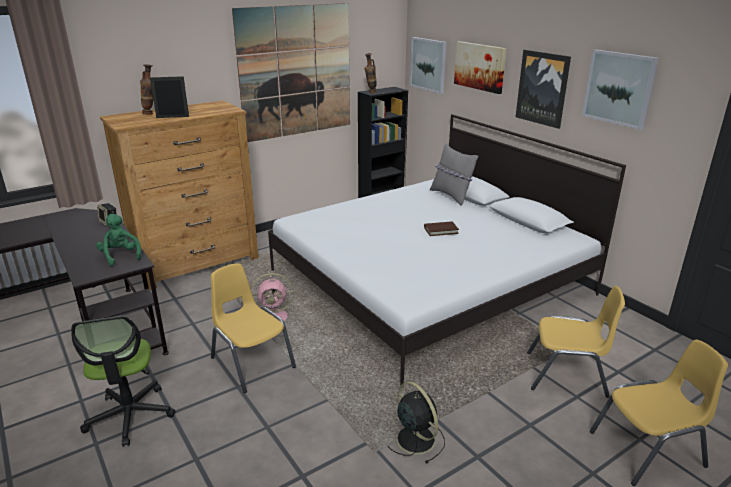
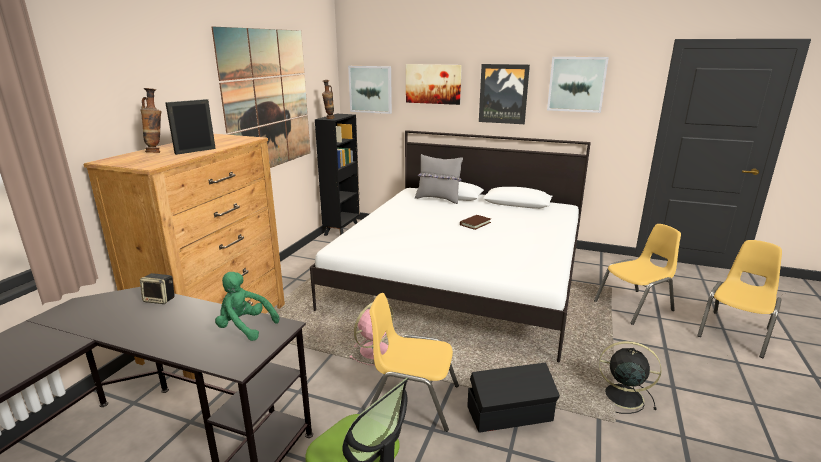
camera: 35 degrees left, 5 degrees down
none -> black storage box [467,363,560,433]

